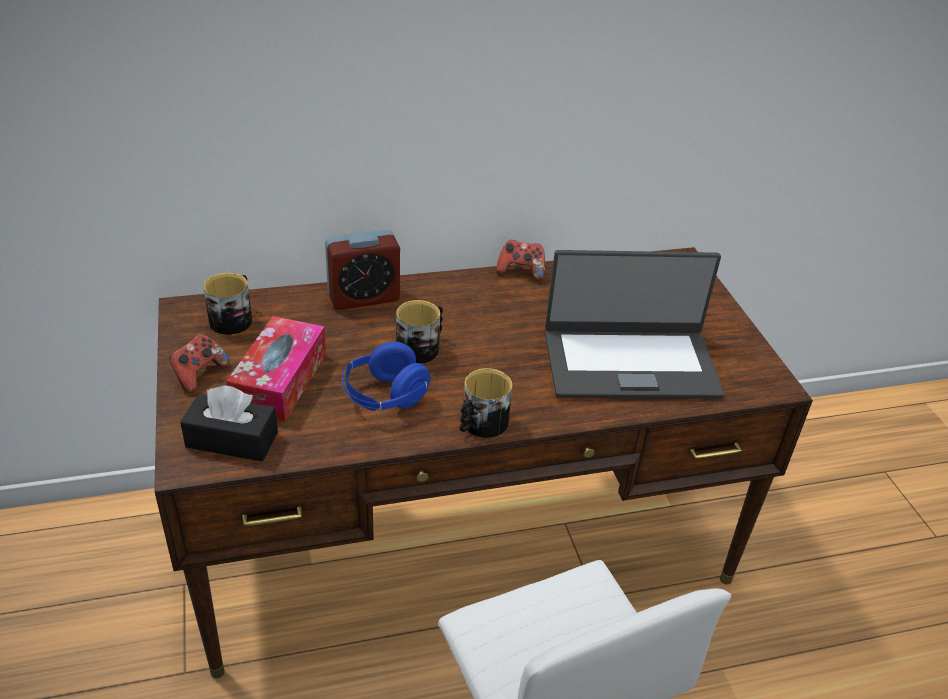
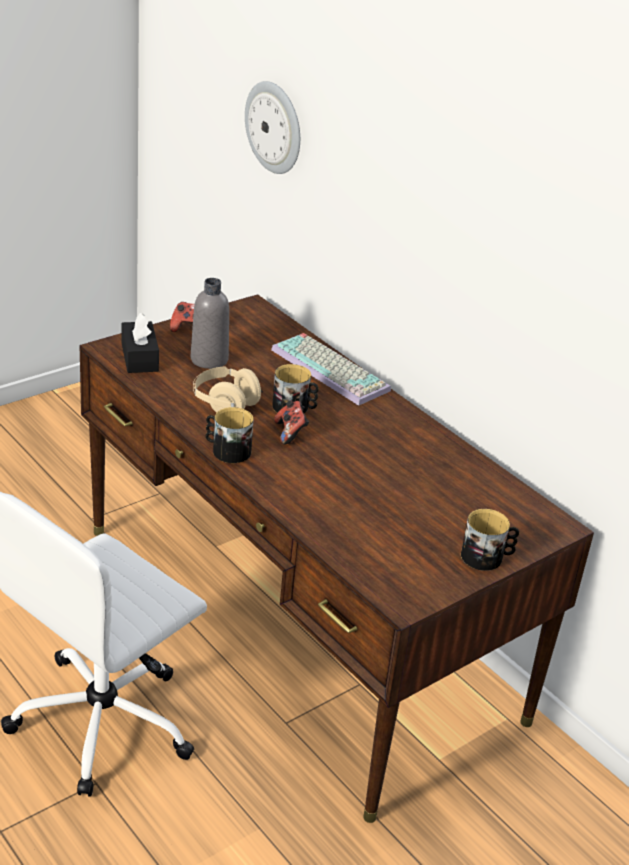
camera: 65 degrees right, 5 degrees down
mug [203,273,252,335] -> mug moved to [461,509,519,571]
tissue box [226,316,326,422] -> grey bottle [191,278,229,369]
alarm clock [325,229,400,310] -> keyboard [271,333,391,406]
blue headphones [342,342,430,411] -> beige headphones [193,366,263,413]
game controller [496,240,545,281] -> game controller moved to [274,401,309,445]
laptop [545,250,725,399] -> none
none -> wall clock [245,81,300,174]

